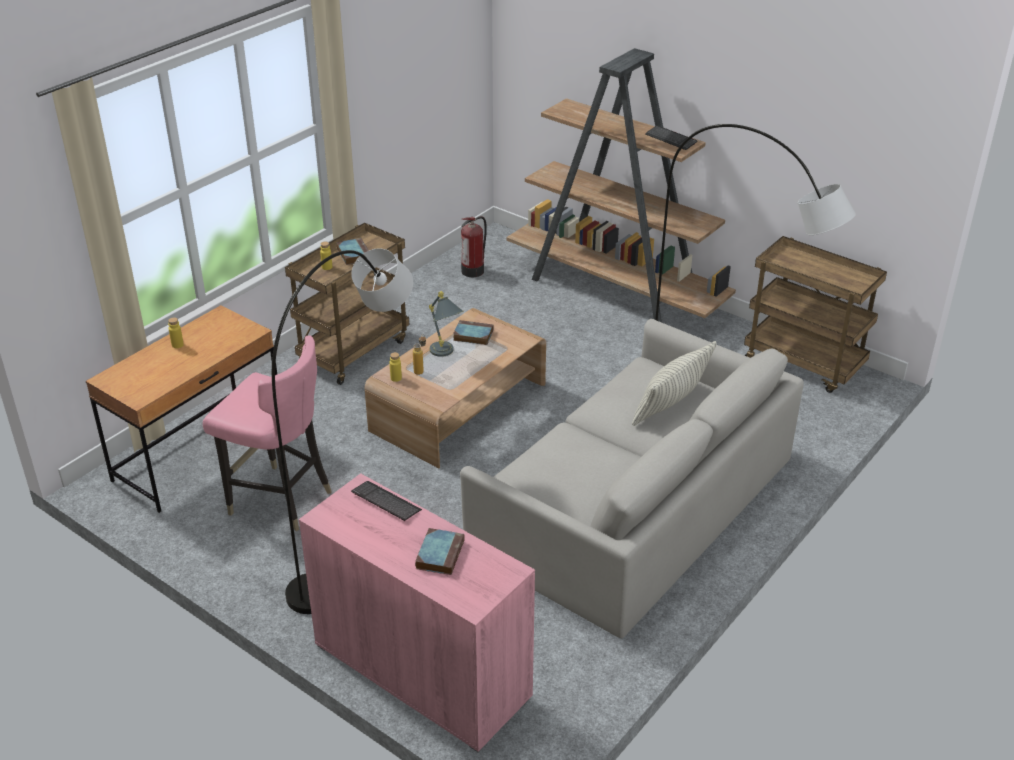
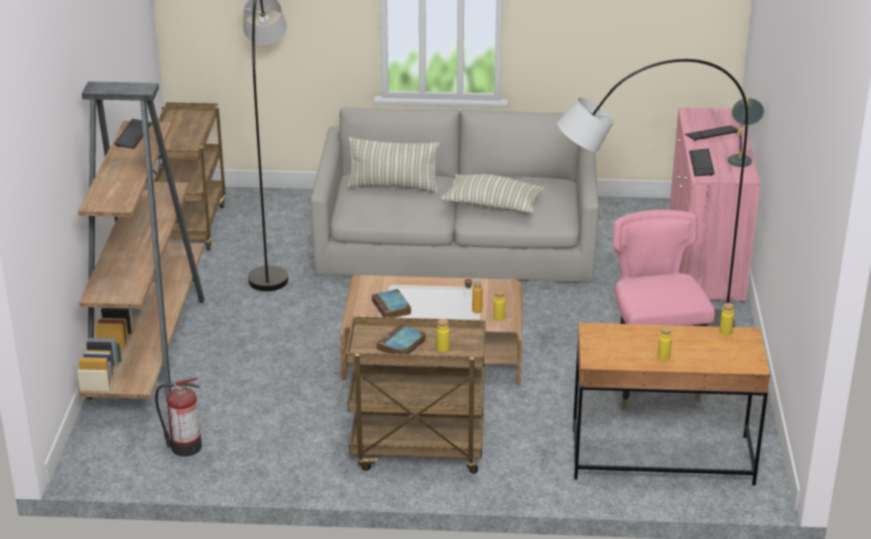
camera: 125 degrees left, 5 degrees down
book [415,528,465,575] -> keyboard [685,126,739,141]
grey table lamp [429,291,463,357] -> grey table lamp moved to [728,97,764,167]
none -> pillow [441,174,544,213]
none -> yellow bottle [719,303,734,336]

